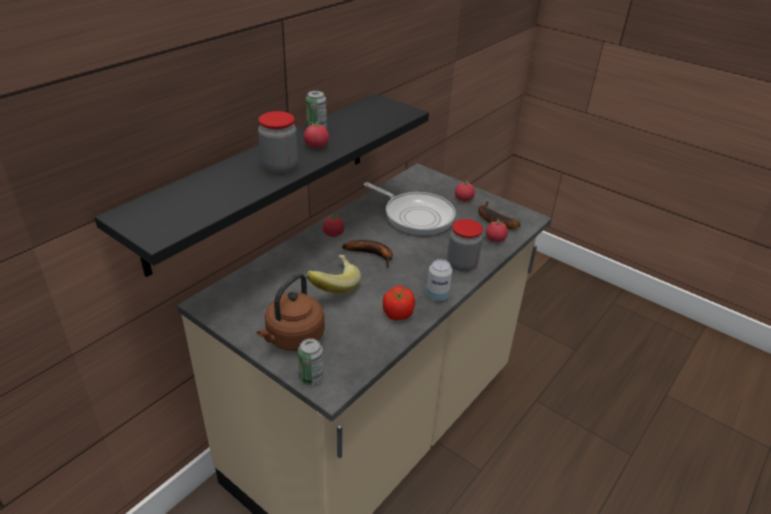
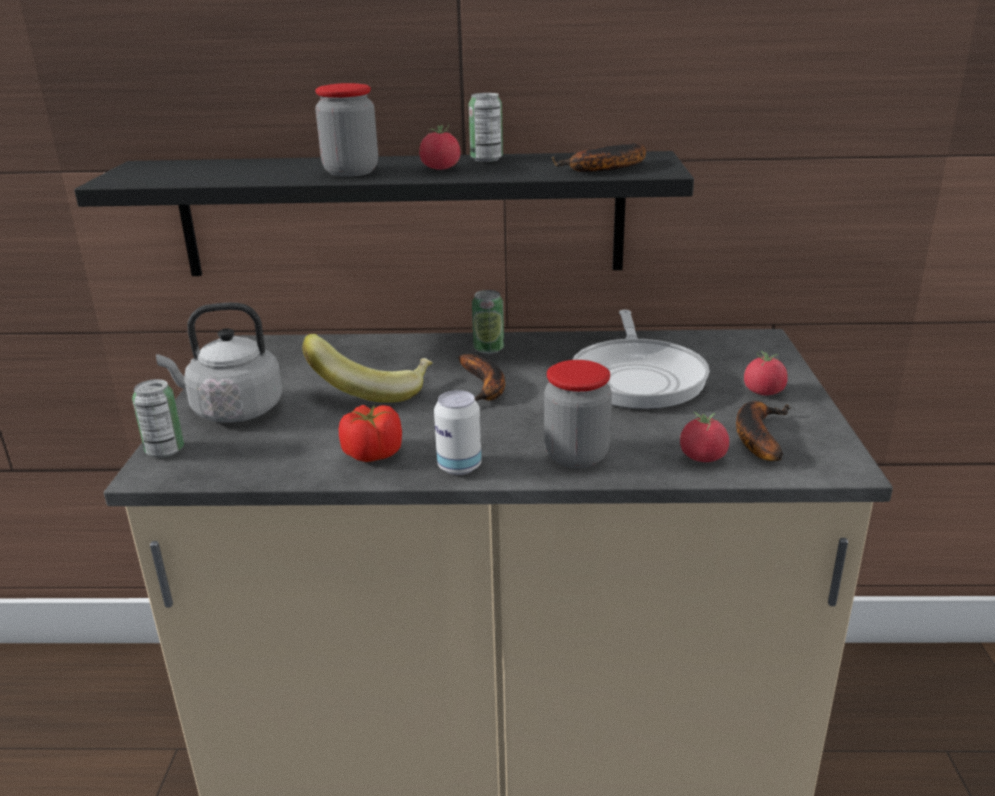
camera: 55 degrees right, 10 degrees down
brown kettle [257,273,325,351] -> grey kettle [156,303,282,423]
tomato [322,213,344,237] -> can [472,290,504,354]
none -> banana [552,142,646,172]

